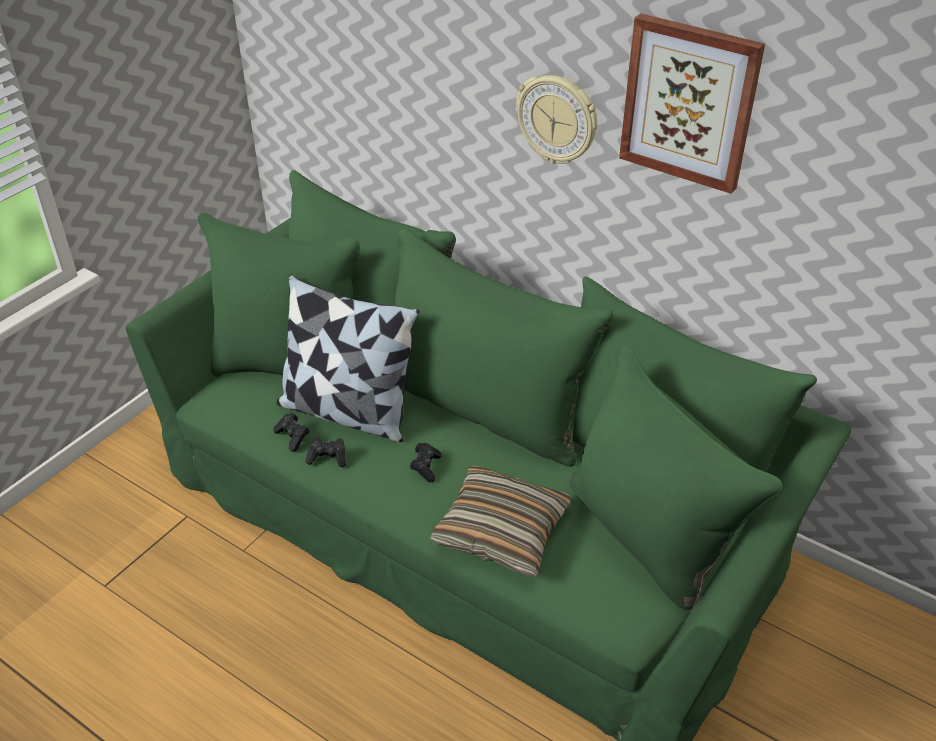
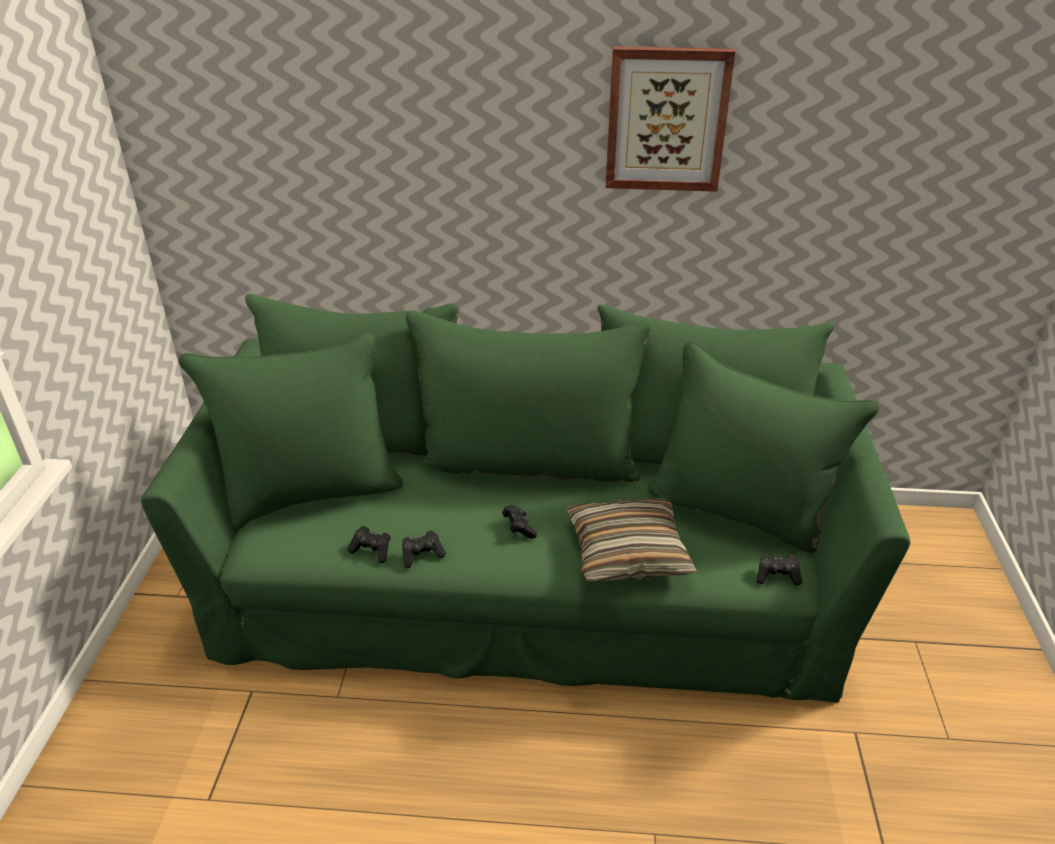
camera: 30 degrees left, 5 degrees down
pillow [277,274,419,442] -> none
wall clock [516,75,598,164] -> none
none -> black game controller [757,553,802,586]

